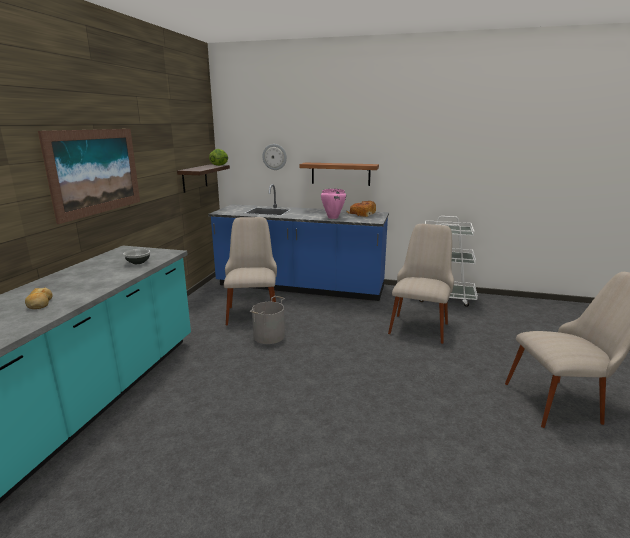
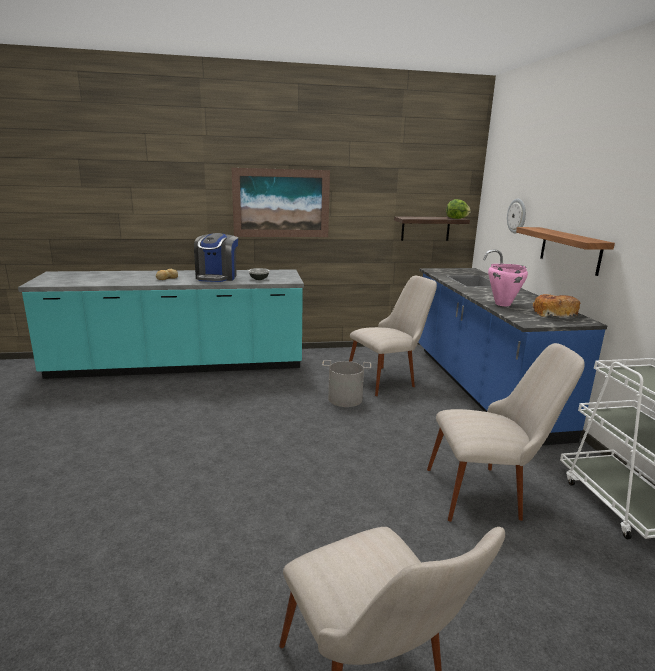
camera: 65 degrees right, 0 degrees up
none -> coffee machine [194,233,238,282]

